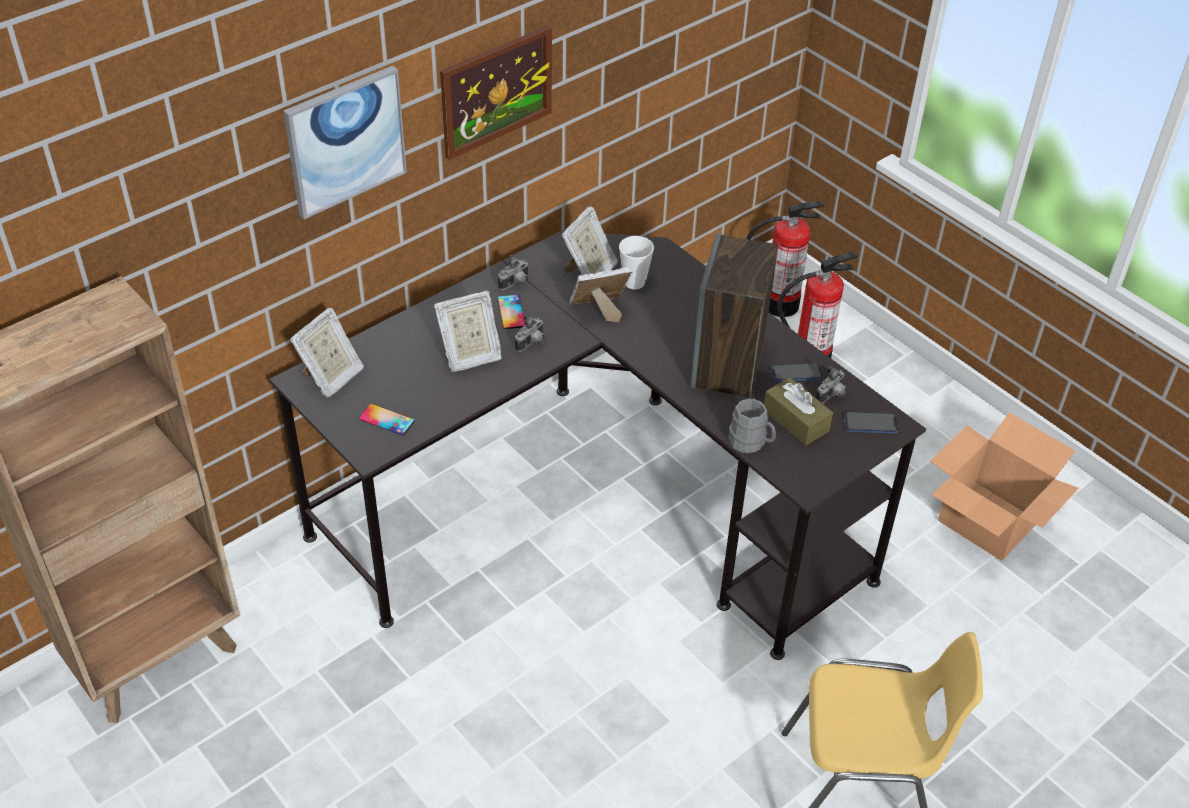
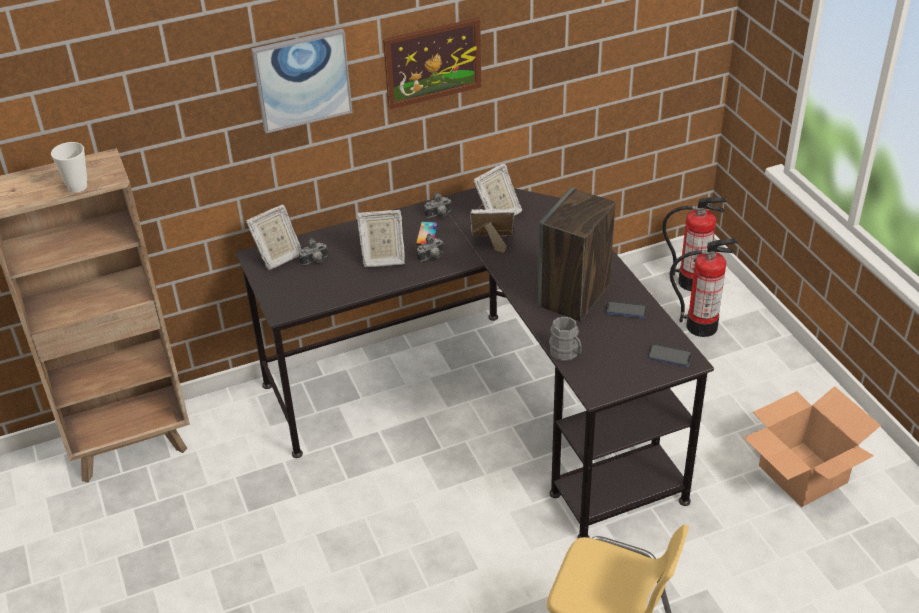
camera: 20 degrees right, 5 degrees down
phone [359,403,415,435] -> none
cup [619,236,654,289] -> cup moved to [51,142,87,193]
brown tissue box [764,377,833,445] -> none
camera [816,366,847,404] -> camera moved to [299,237,328,265]

